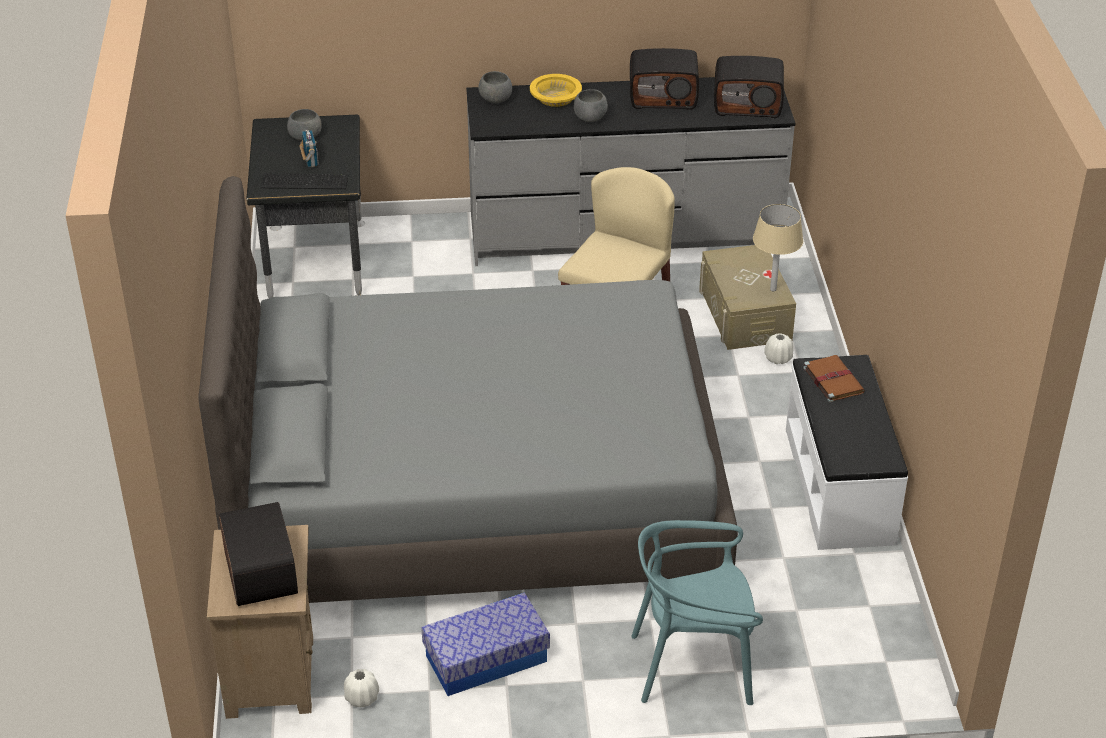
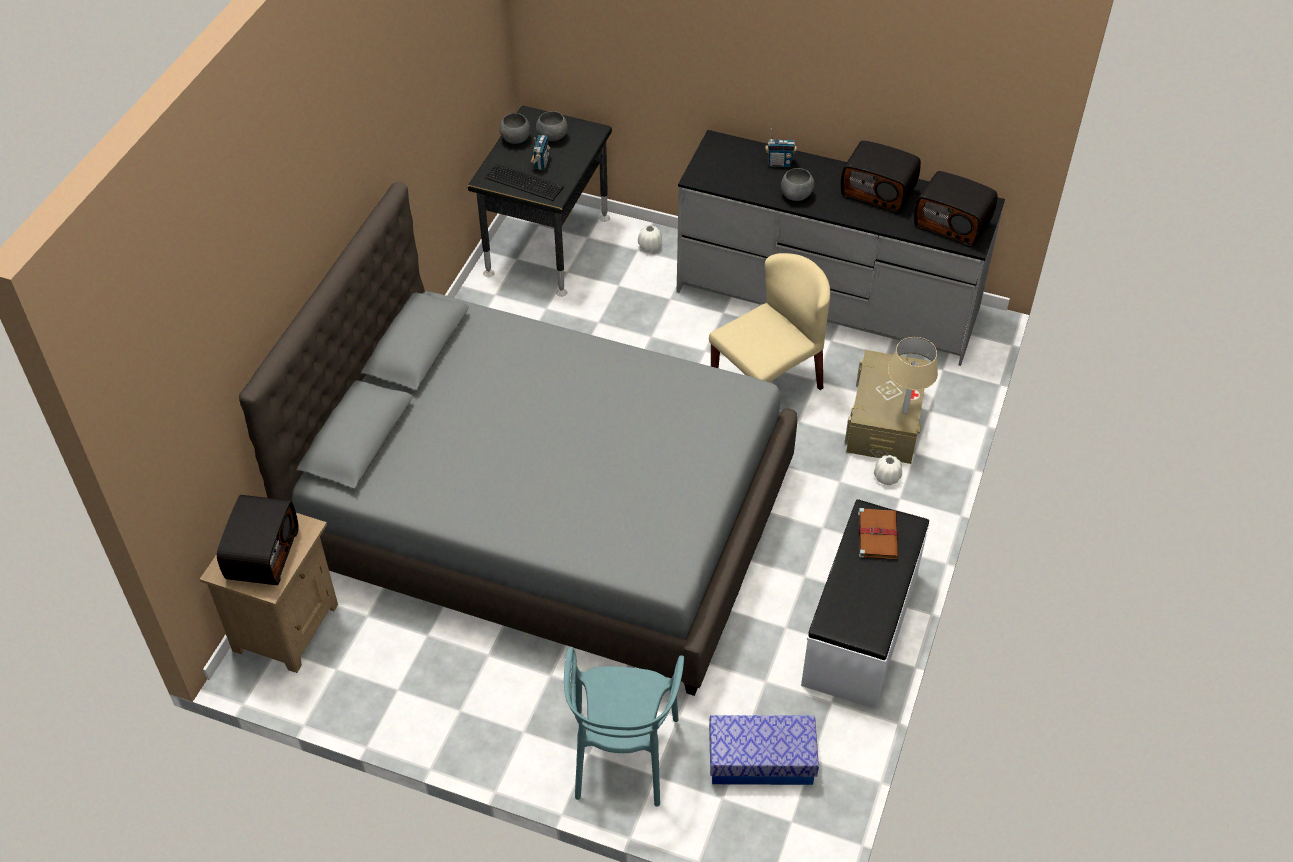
camera: 25 degrees right, 10 degrees up
white vase [344,669,379,707] -> white vase moved to [638,225,662,252]
storage box [421,592,550,696] -> storage box moved to [709,715,819,785]
grey bowl [478,71,512,103] -> grey bowl moved to [499,113,531,144]
yellow bowl [530,74,582,107] -> radio [765,128,797,167]
turquoise chair [631,520,763,705] -> turquoise chair turned 105 degrees counterclockwise [564,647,684,807]

